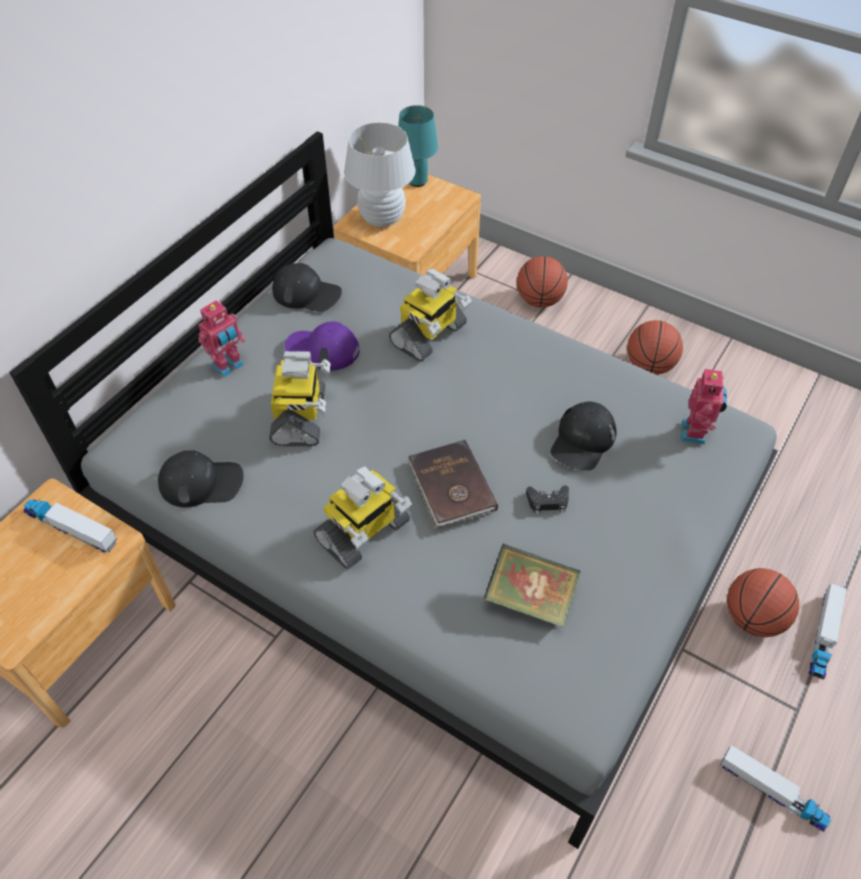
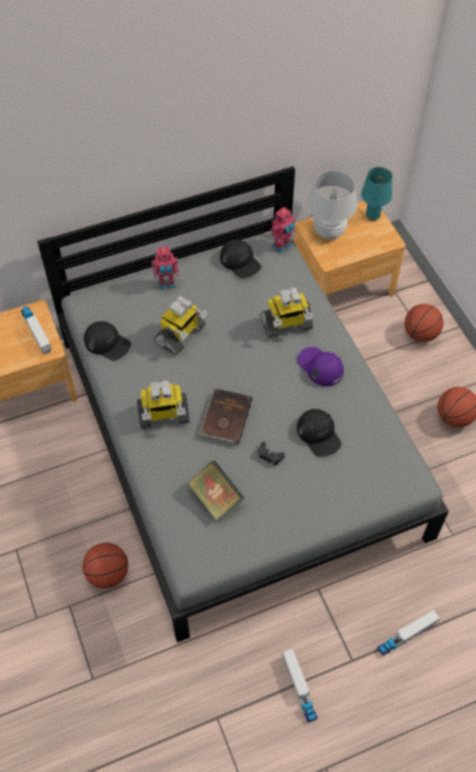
camera: 35 degrees right, 5 degrees up
purple cap [285,321,359,371] -> purple cap moved to [297,347,344,386]
black cap [551,402,617,471] -> black cap turned 90 degrees counterclockwise [297,409,342,456]
toy robot [681,366,727,444] -> toy robot moved to [271,207,296,253]
basketball [727,568,799,637] -> basketball moved to [83,543,128,589]

